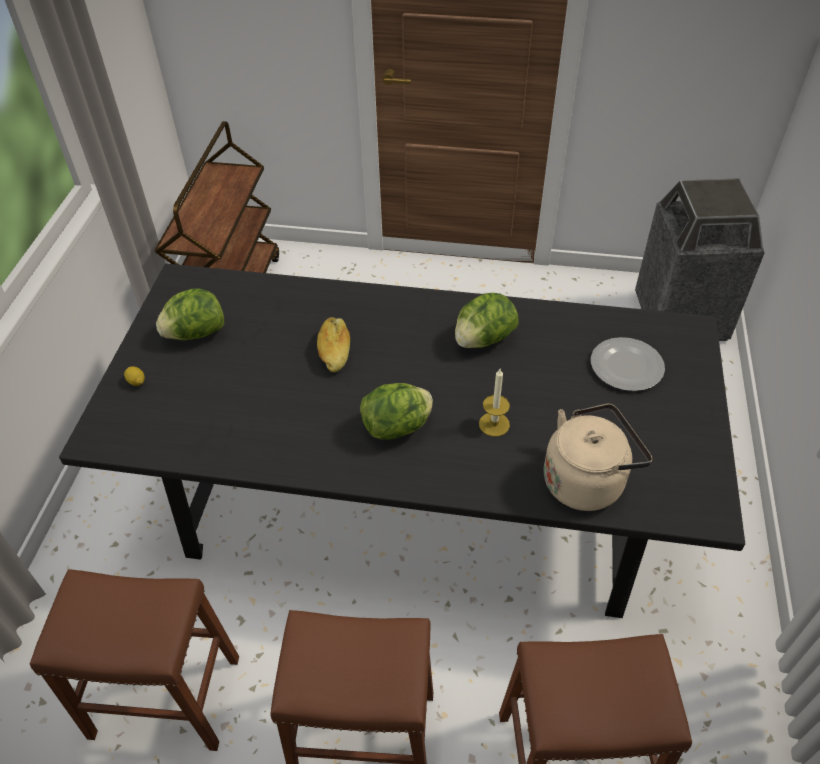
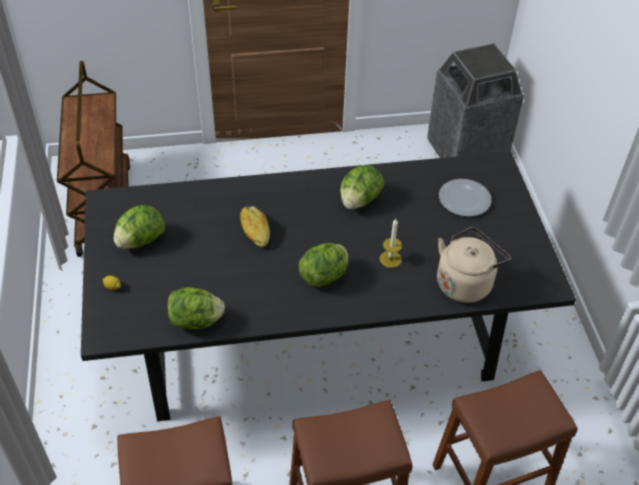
camera: 20 degrees left, 0 degrees up
none -> lettuce [167,287,225,329]

